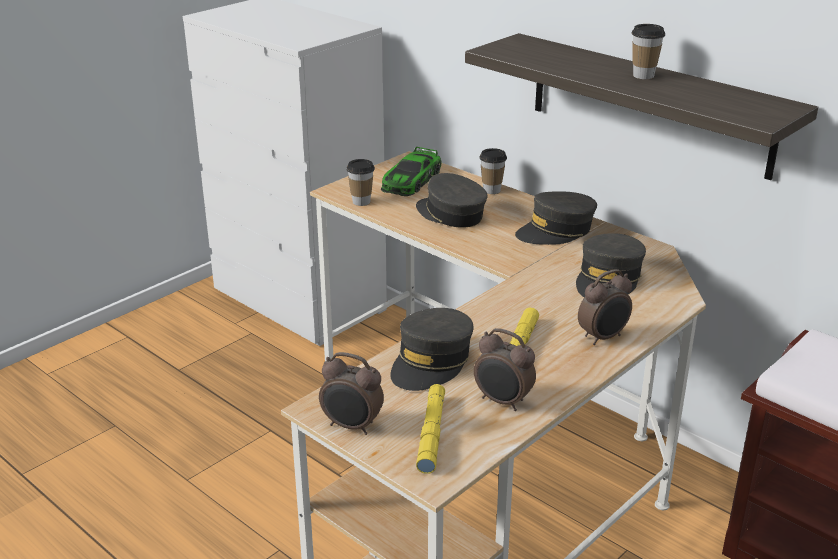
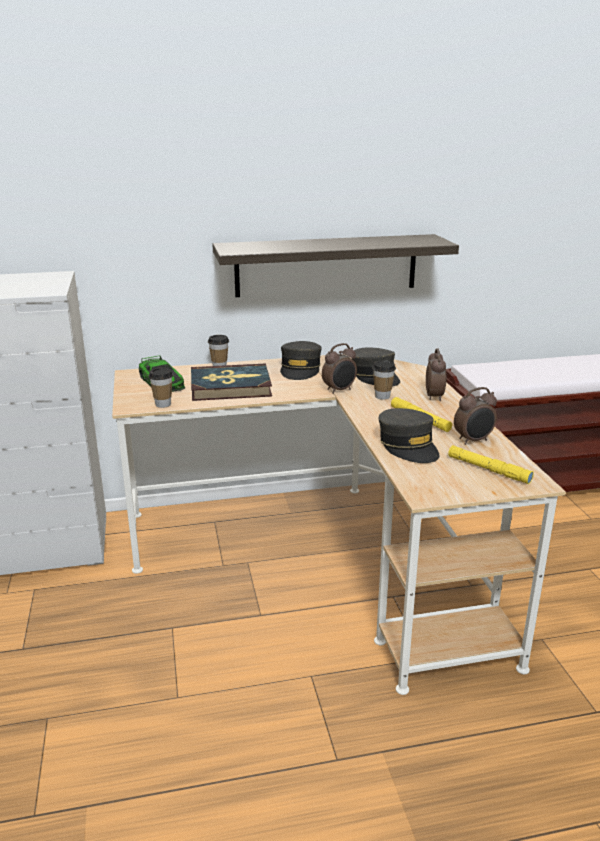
camera: 55 degrees left, 5 degrees down
alarm clock [319,352,384,435] -> alarm clock moved to [322,343,357,394]
grey cap [416,173,488,228] -> book [191,364,272,401]
cup [632,24,665,79] -> cup moved to [372,361,396,400]

